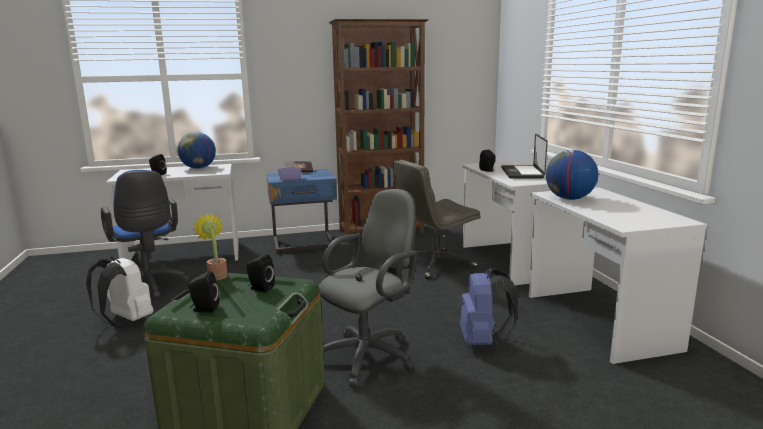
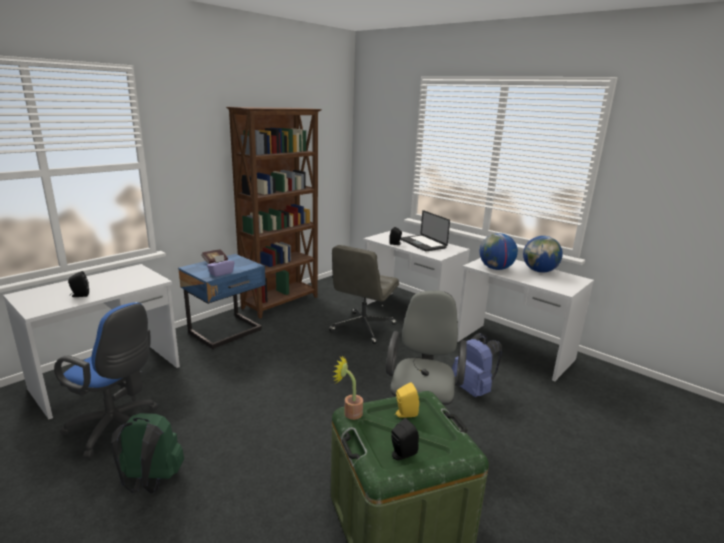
camera: 35 degrees left, 5 degrees up
white backpack [86,257,153,328] -> green backpack [111,413,184,494]
globe [177,132,216,169] -> globe moved to [523,236,563,273]
black speaker [246,254,275,292] -> yellow speaker [395,382,419,418]

